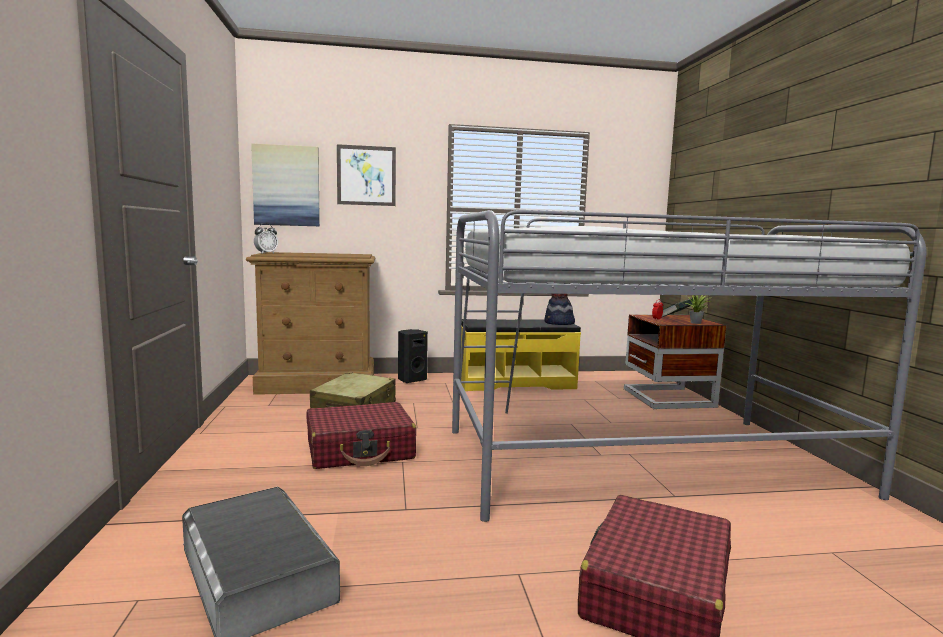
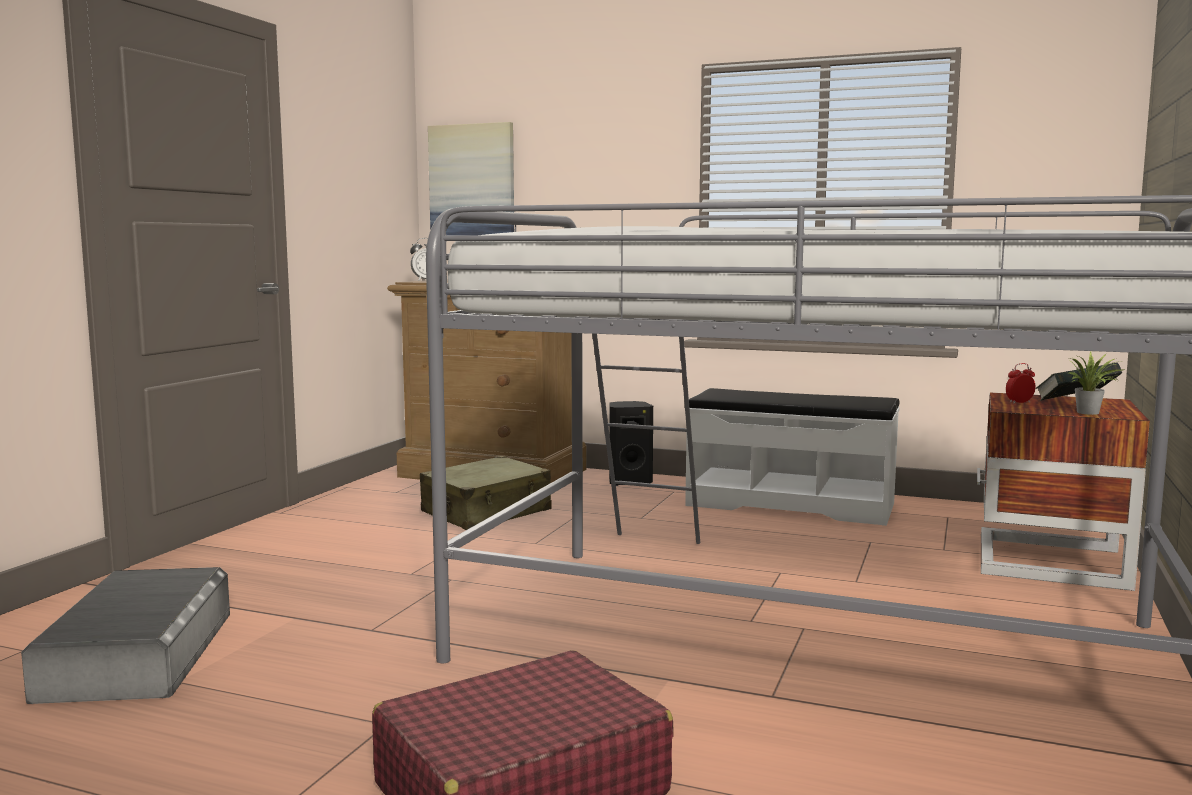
camera: 30 degrees right, 0 degrees up
red suitcase [307,402,416,469] -> none
picture [337,144,396,206] -> none
yellow bench [461,319,581,391] -> white bench [685,388,900,526]
hat [544,294,575,325] -> none

